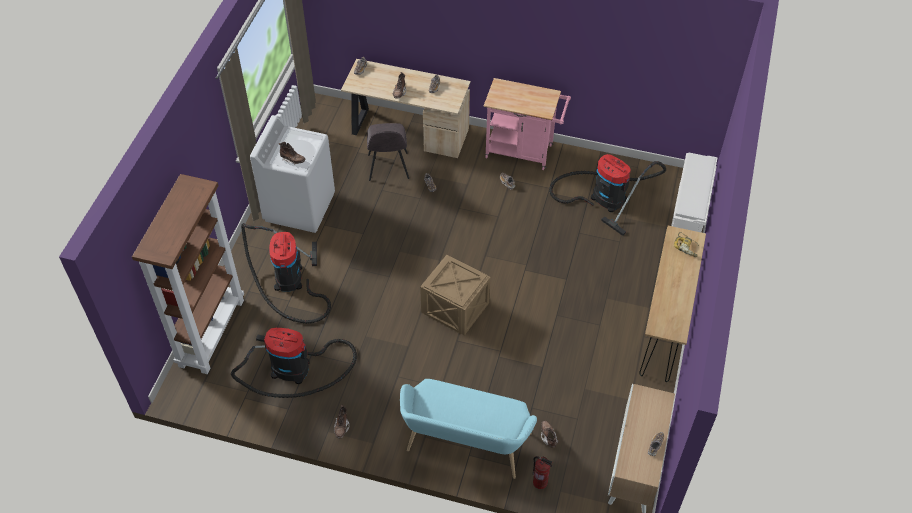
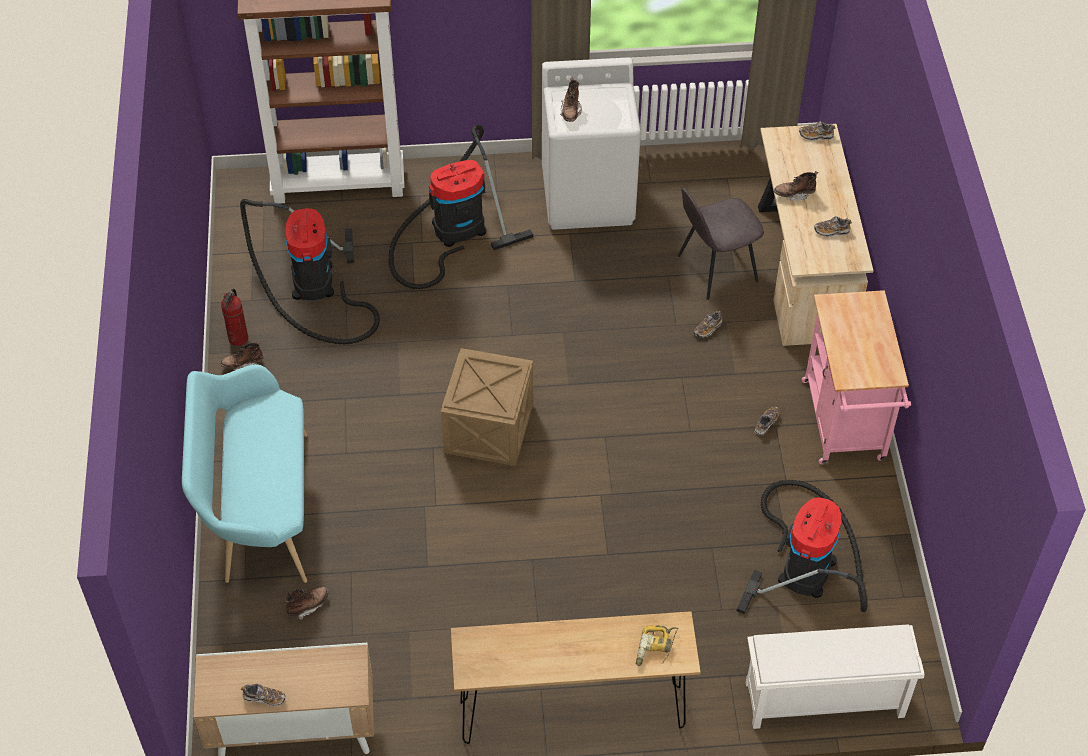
camera: 70 degrees right, 0 degrees up
fire extinguisher [533,456,552,489] -> fire extinguisher moved to [221,289,248,346]

